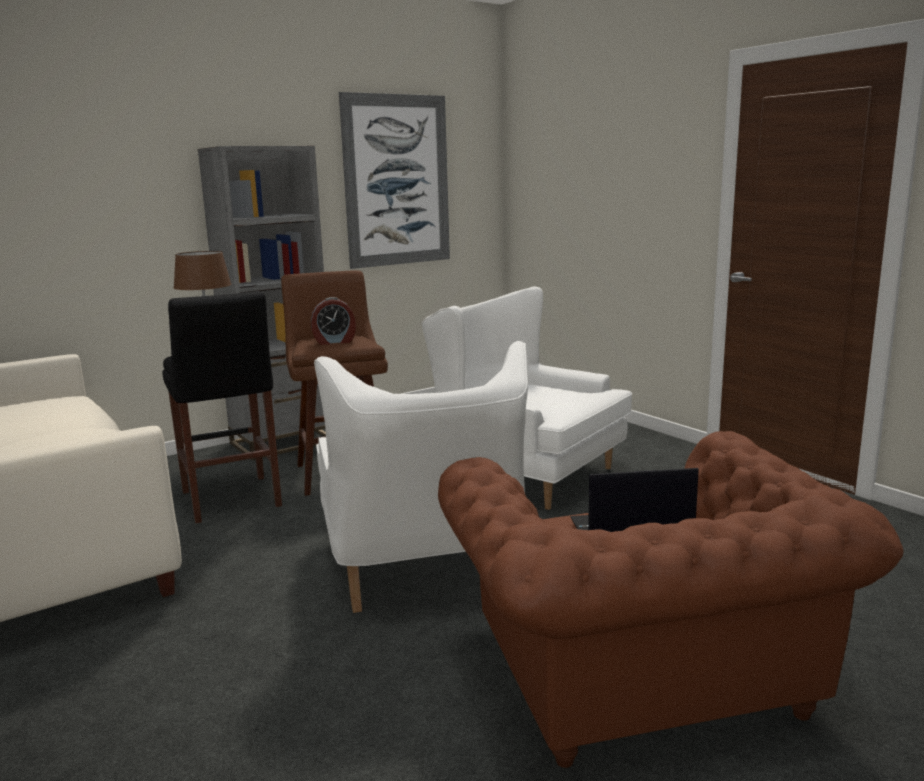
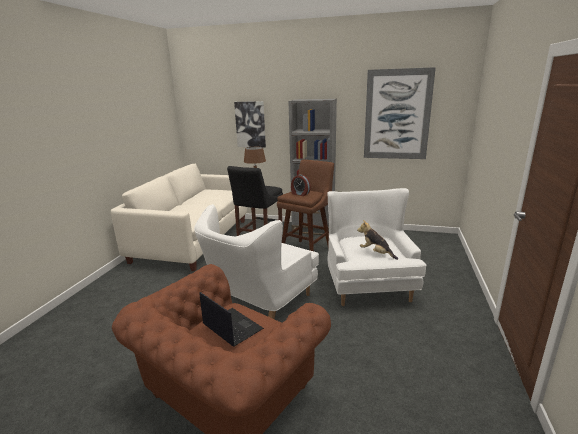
camera: 50 degrees right, 5 degrees up
none -> picture [234,101,266,148]
none -> plush toy [357,220,398,260]

